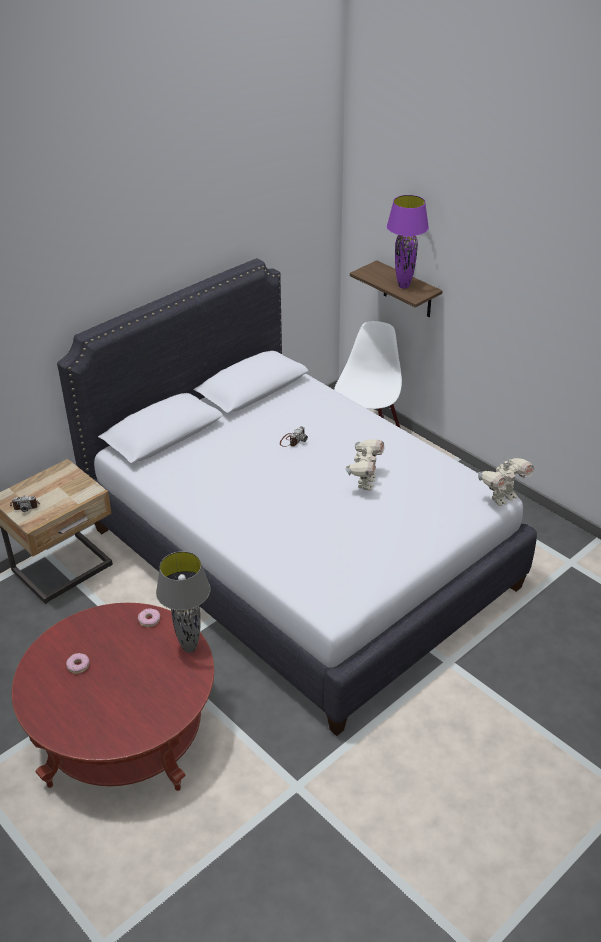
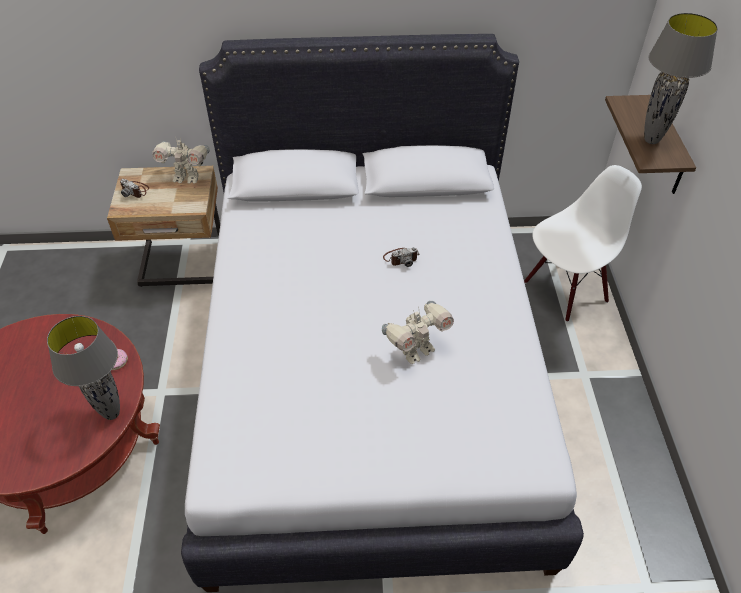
camera: 40 degrees right, 10 degrees up
donut [66,653,90,674] -> none
purple table lamp [387,195,429,289] -> grey table lamp [644,13,718,144]
toy robot [478,457,534,506] -> toy robot moved to [152,136,210,184]

